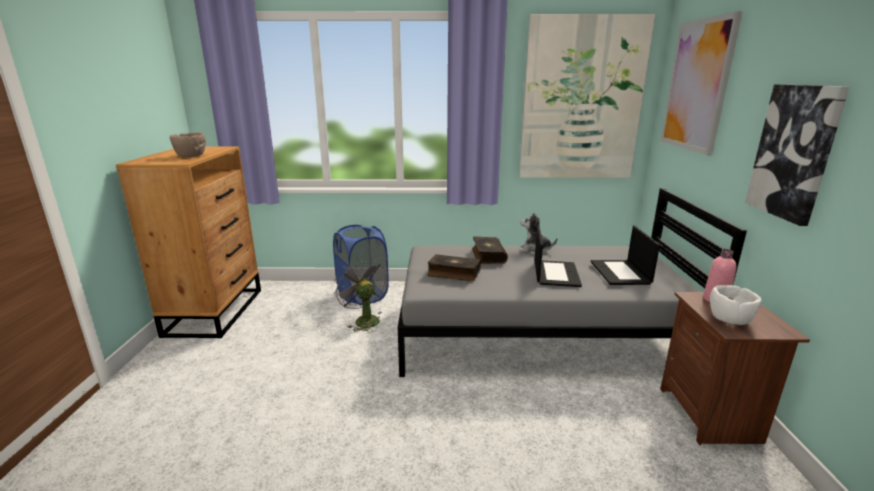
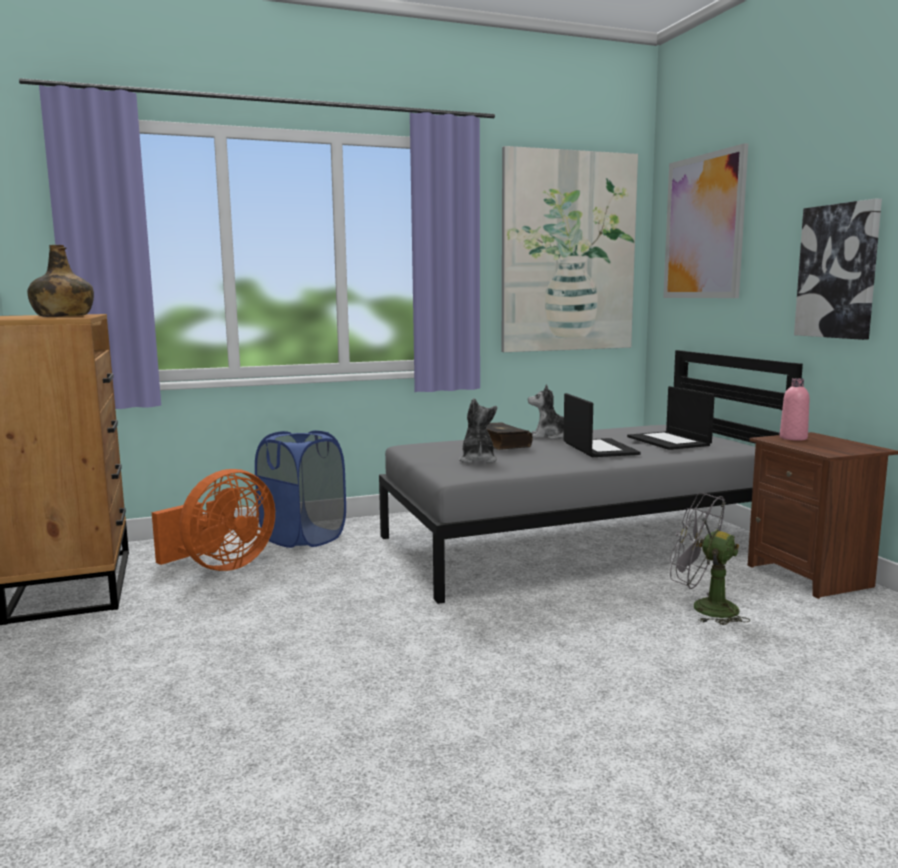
camera: 20 degrees left, 10 degrees down
brown bowl [170,132,206,157] -> green bottle [27,245,94,317]
grey fan [334,258,386,332] -> grey fan moved to [670,493,750,625]
book [427,254,481,281] -> plush toy [459,398,497,463]
white bowl [710,285,762,325] -> none
none -> orange fan [152,469,275,571]

